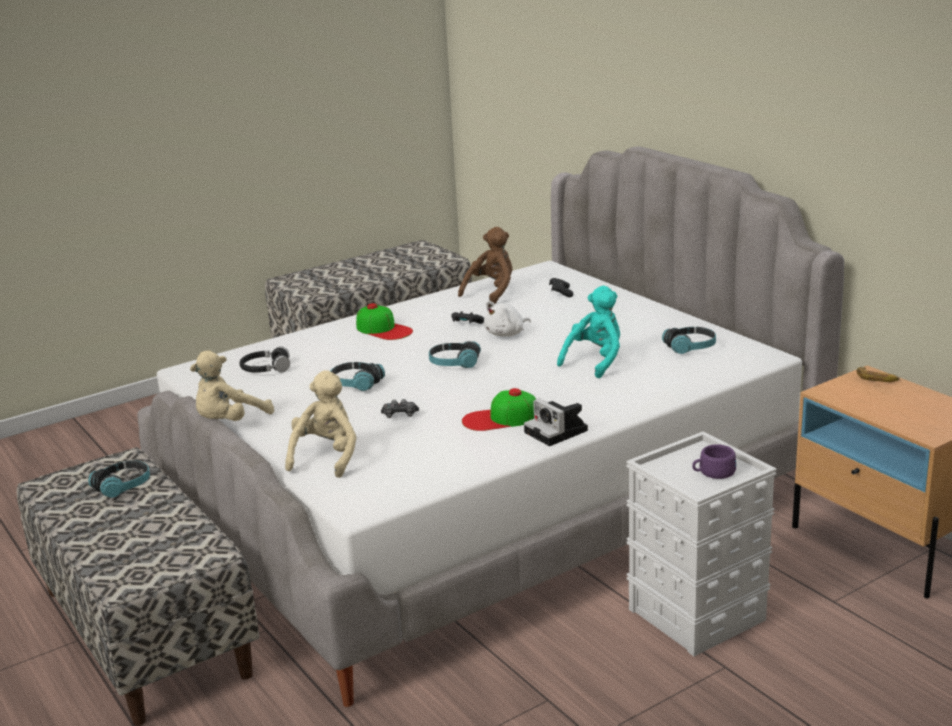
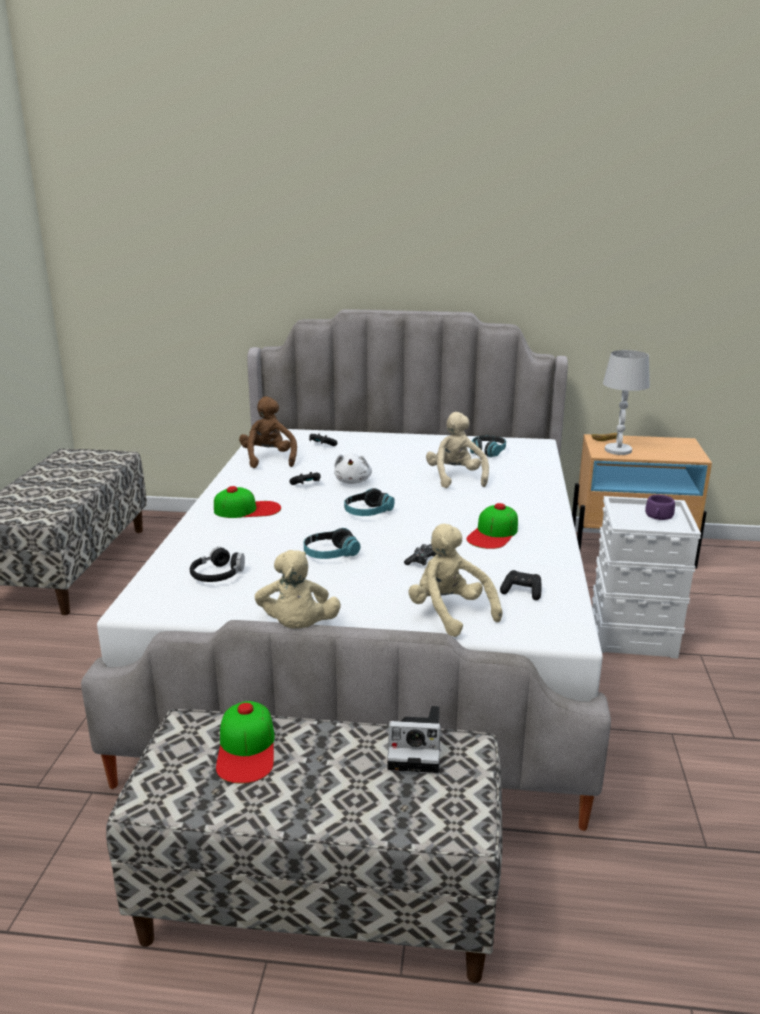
camera: 50 degrees left, 0 degrees up
headphones [88,460,150,498] -> cap [216,701,275,784]
camera [524,399,588,446] -> camera moved to [387,706,440,773]
turquoise plush toy [557,286,620,378] -> beige plush toy [426,412,489,488]
none -> black game controller [500,570,542,600]
none -> white table lamp [603,350,650,455]

